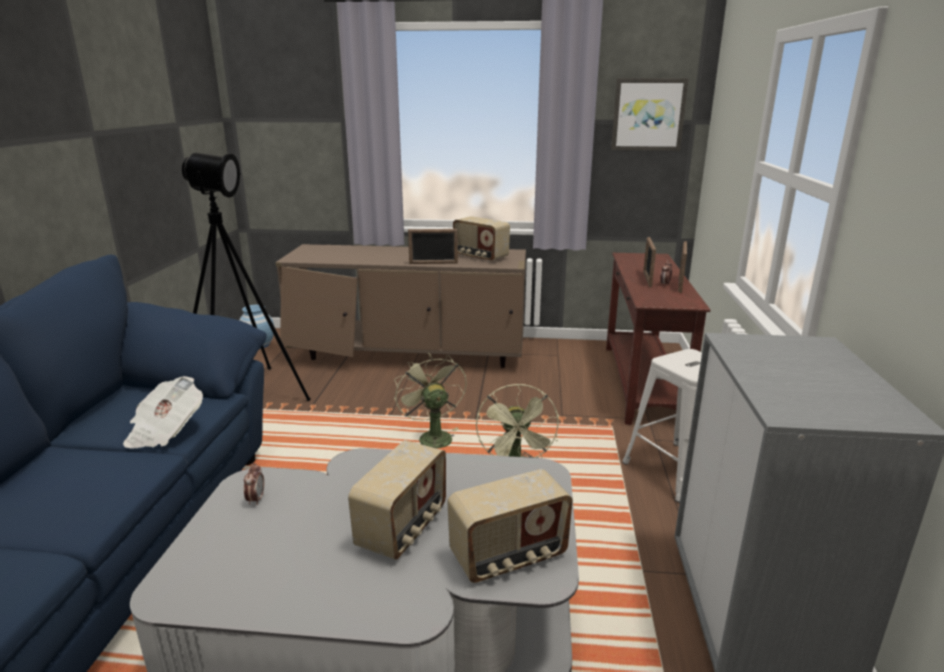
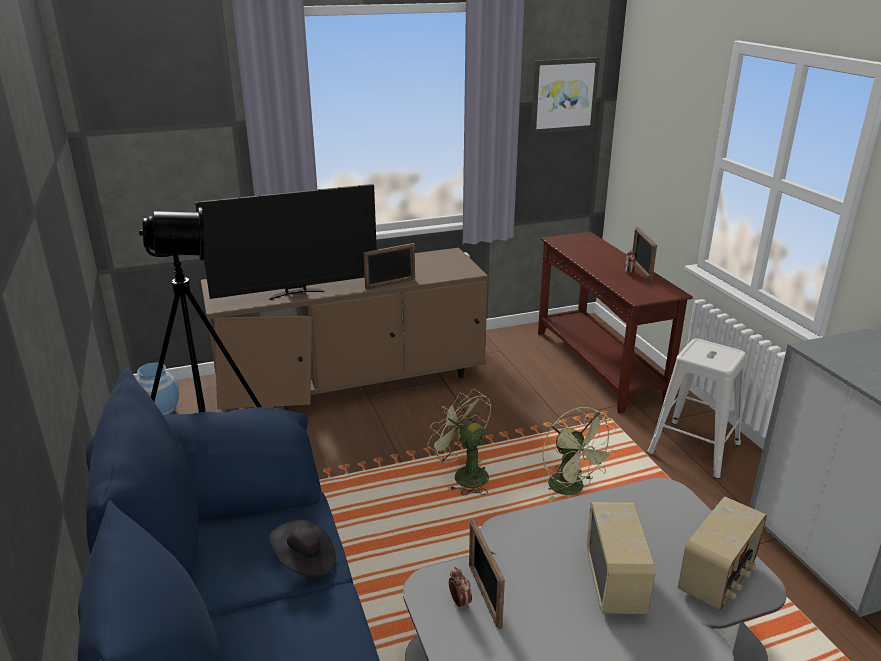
camera: 25 degrees left, 5 degrees up
newspaper [123,376,203,449] -> black hat [269,520,336,577]
radio [453,216,510,262] -> none
picture frame [643,237,656,287] -> picture frame moved to [469,518,505,629]
none -> television [195,184,377,300]

